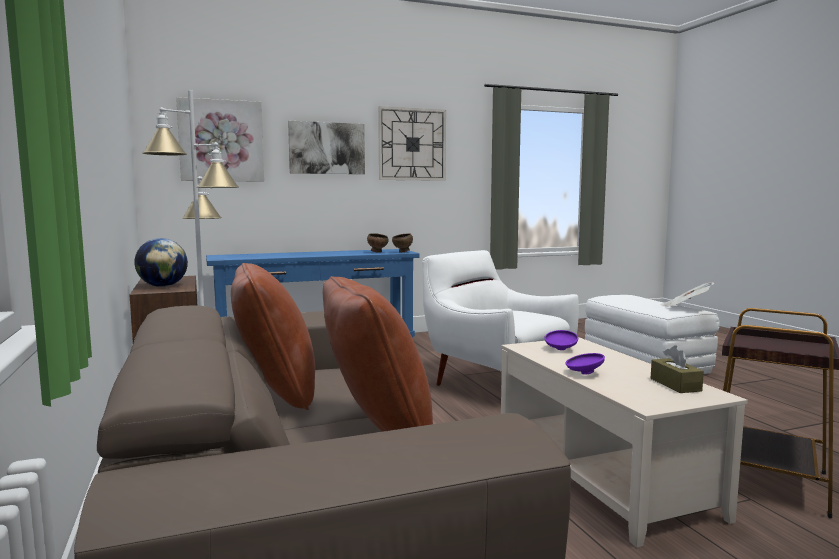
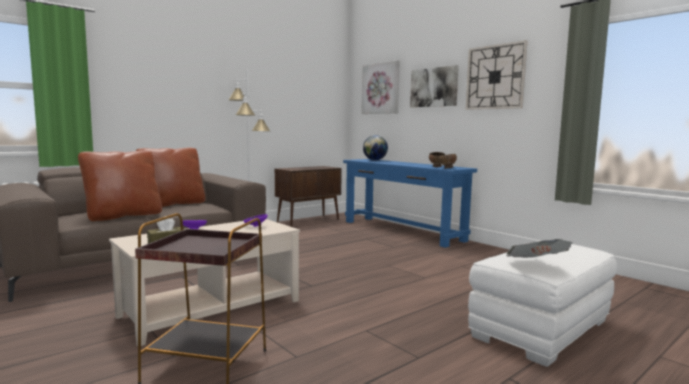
camera: 70 degrees right, 0 degrees up
globe [134,238,188,287] -> globe moved to [363,135,388,160]
white armchair [422,250,579,386] -> none

